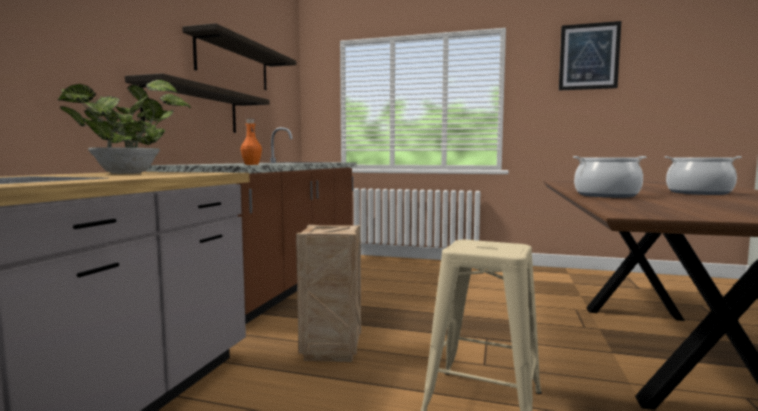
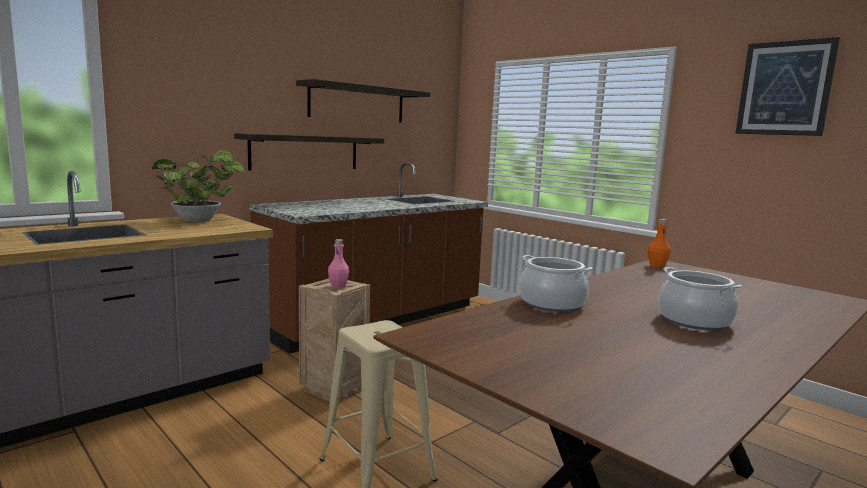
camera: 30 degrees right, 5 degrees up
orange bottle [241,119,262,165] -> orange bottle moved to [648,219,671,268]
none -> pink bottle [328,239,349,288]

